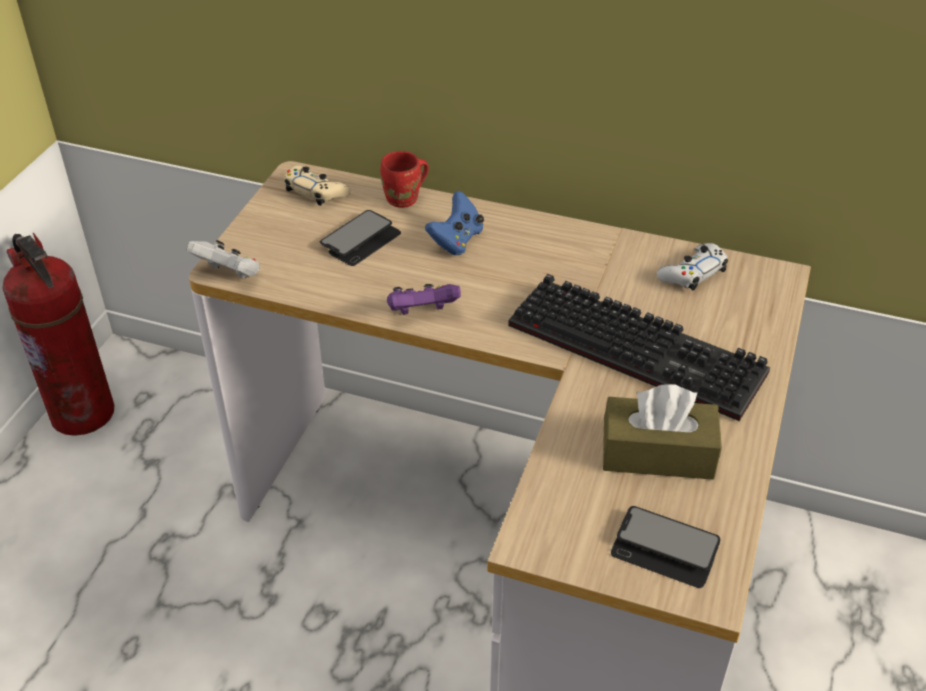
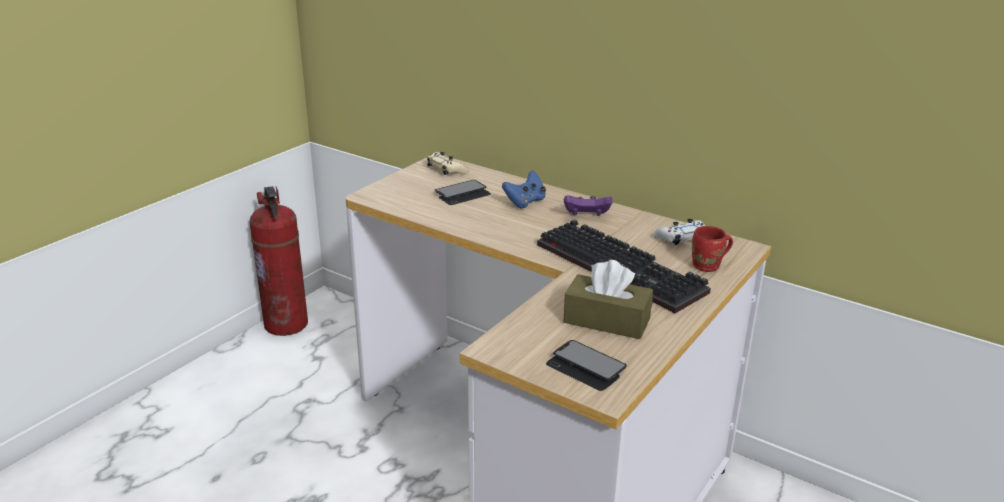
camera: 15 degrees right, 15 degrees down
white game controller [187,240,260,279] -> none
red mug [380,151,429,208] -> red mug moved to [692,226,733,272]
purple game controller [387,284,461,315] -> purple game controller moved to [564,195,613,216]

